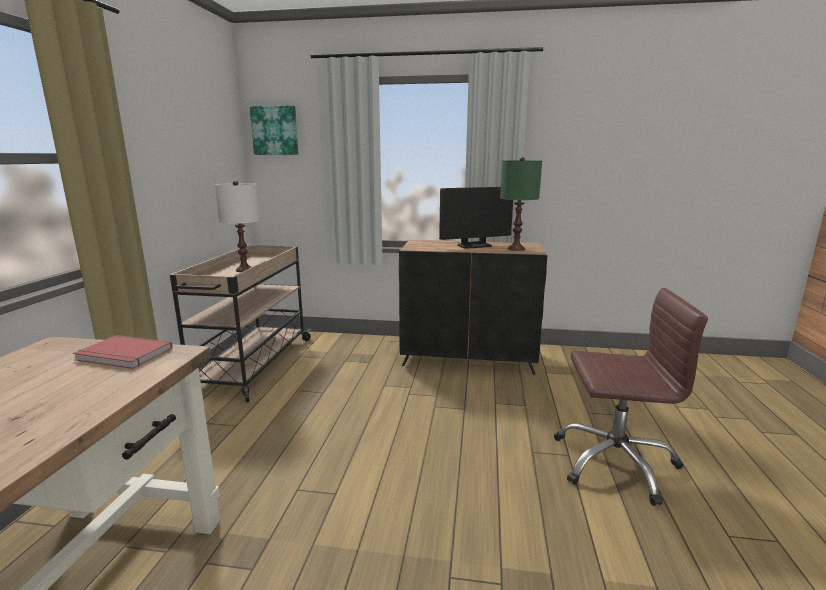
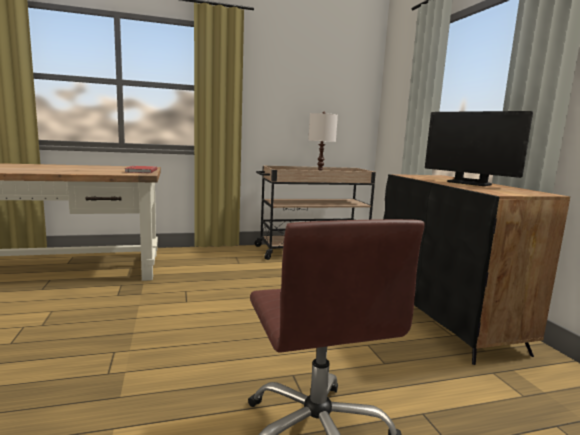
camera: 65 degrees right, 5 degrees down
picture [250,106,298,155] -> none
green table lamp [500,157,542,251] -> none

